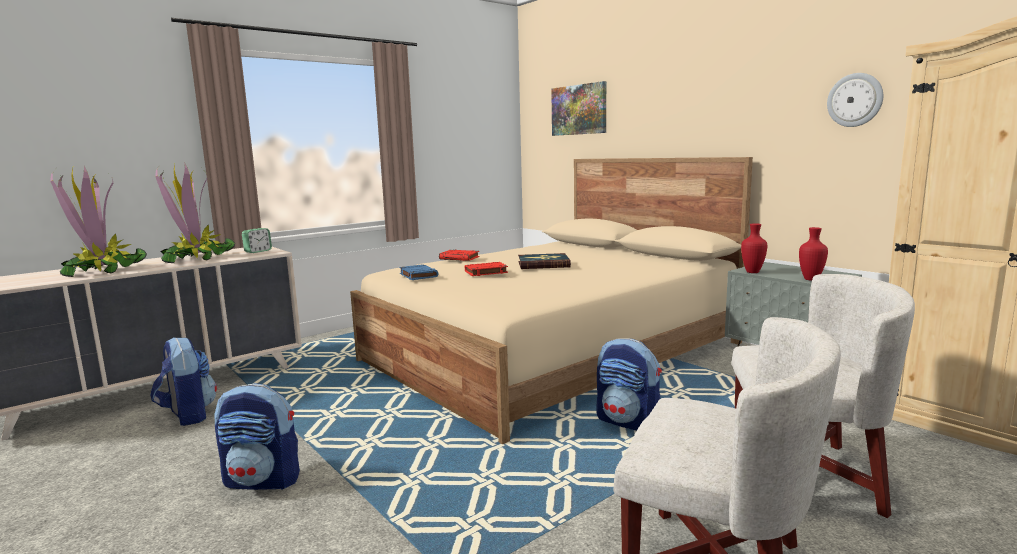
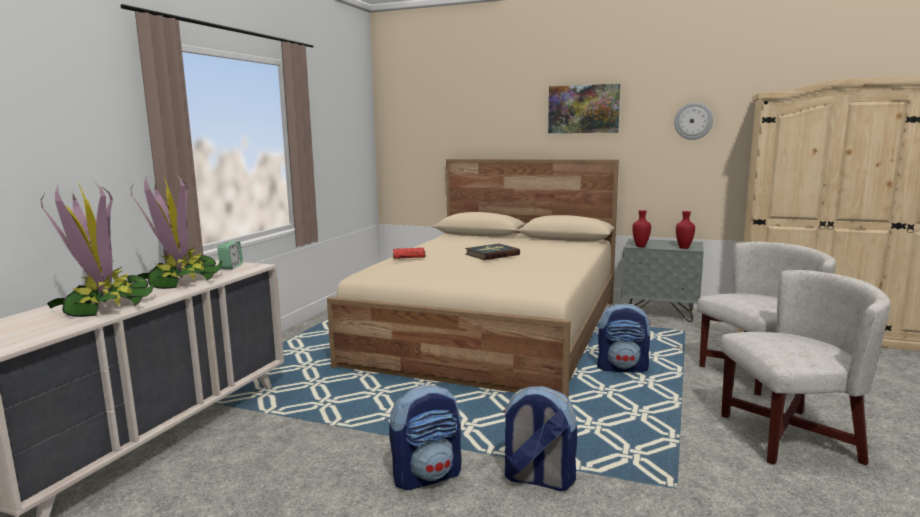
camera: 30 degrees left, 0 degrees up
backpack [150,337,217,426] -> backpack moved to [503,386,577,491]
blue book [399,264,438,280] -> none
red book [465,262,508,276] -> none
picture [551,81,606,136] -> picture moved to [548,84,620,133]

